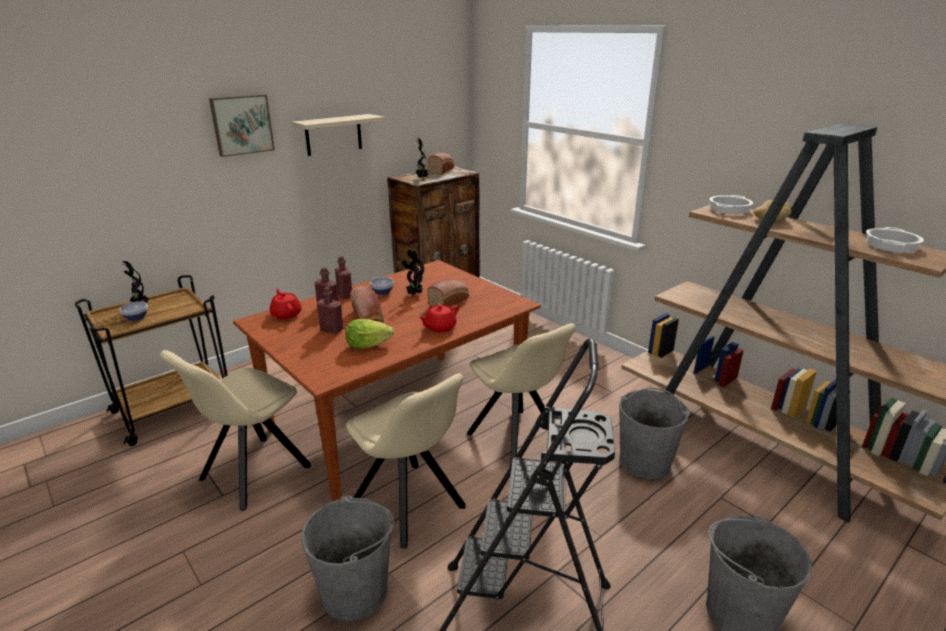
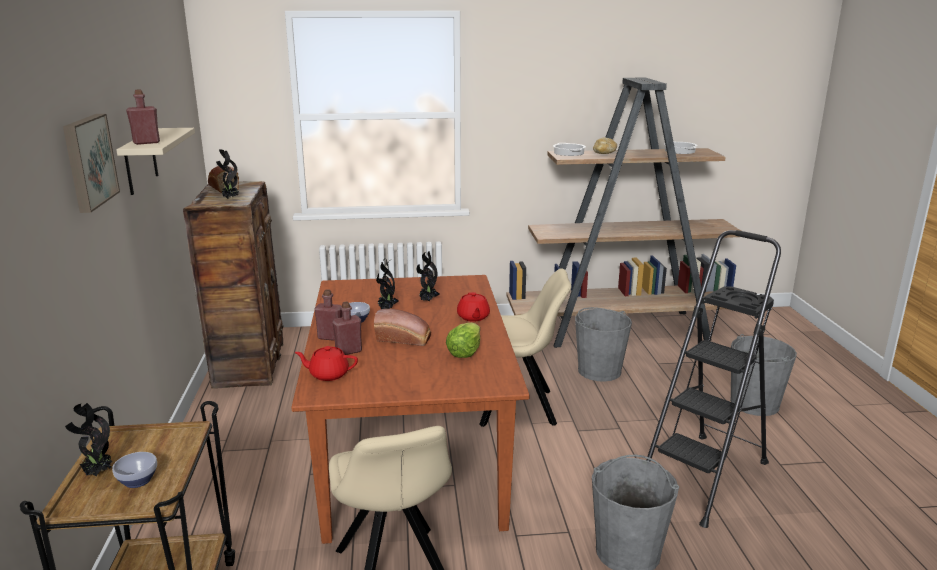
camera: 55 degrees left, 5 degrees down
red bottle [317,287,343,334] -> red bottle moved to [126,89,160,145]
beige chair [346,374,466,548] -> none
bread [427,279,469,307] -> potted plant [416,252,440,301]

